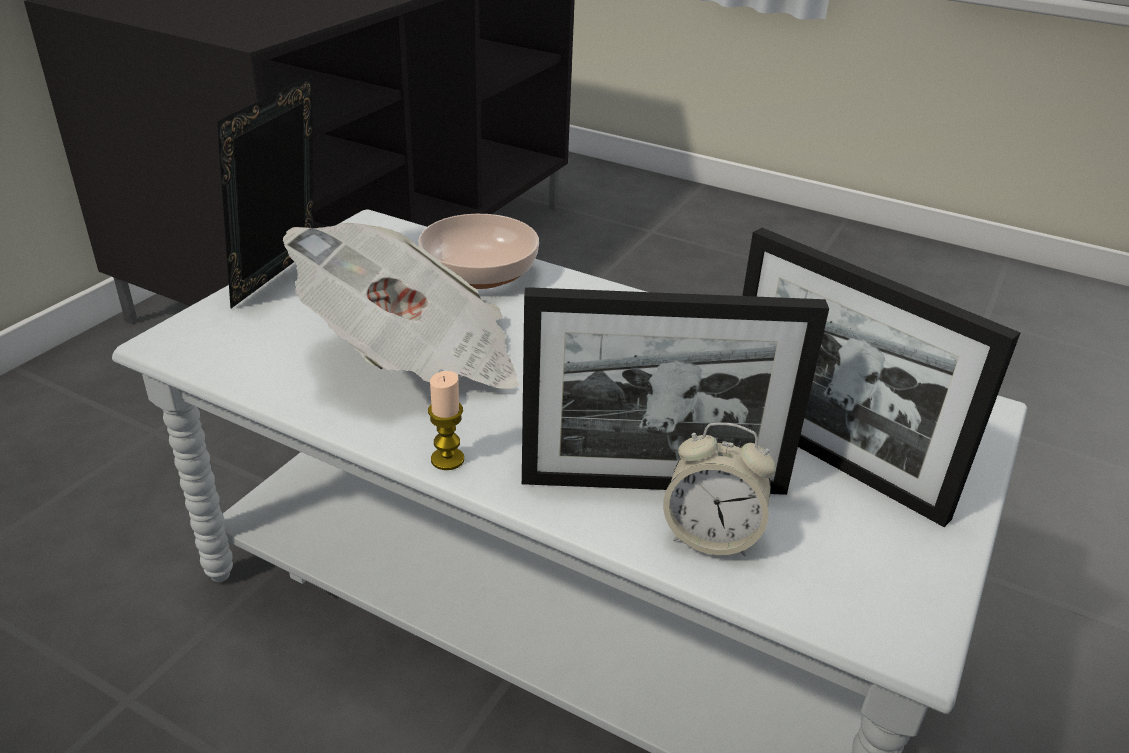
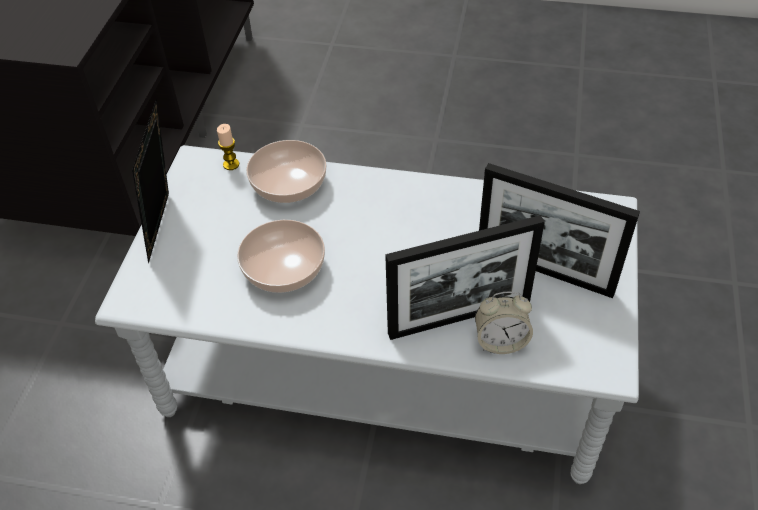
camera: 15 degrees left, 15 degrees up
newspaper [283,223,519,389] -> bowl [237,220,325,293]
candle [428,371,464,470] -> candle moved to [217,124,239,170]

